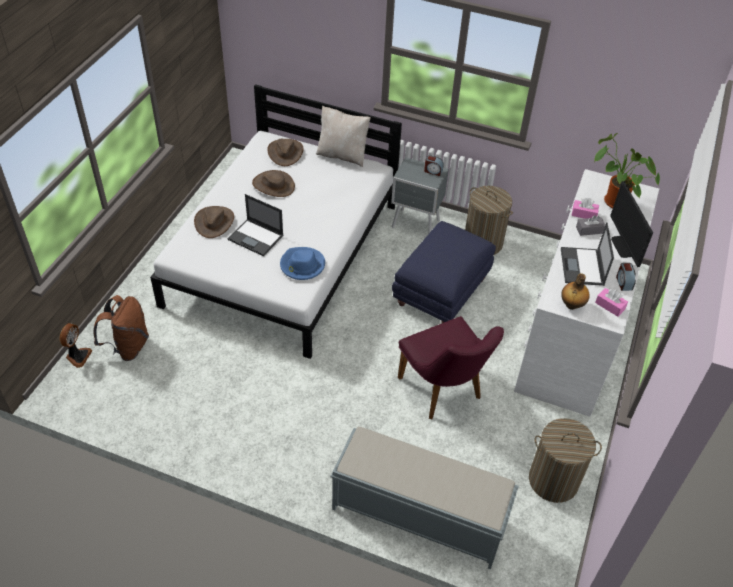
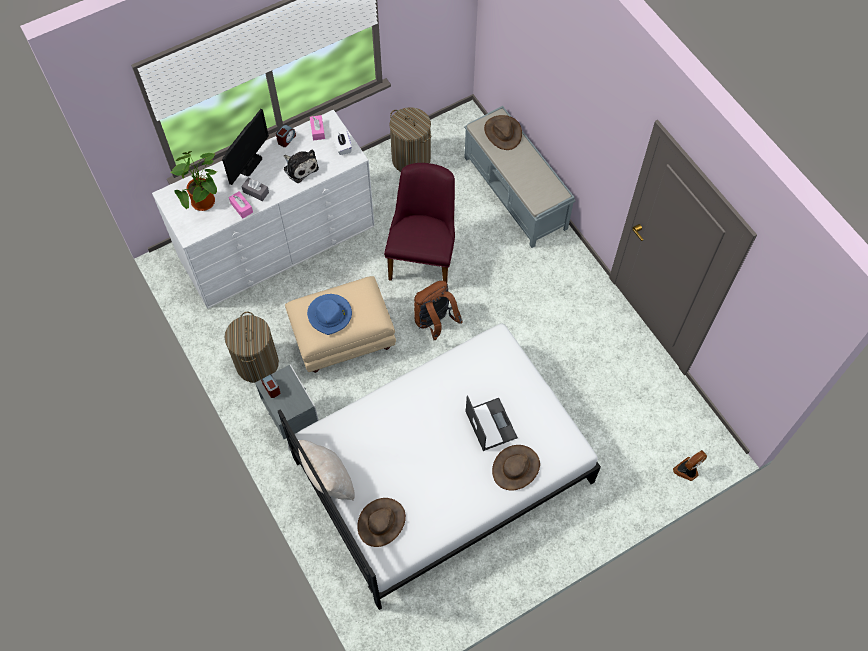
camera: 140 degrees left, 15 degrees up
brown backpack [94,295,149,361] -> brown backpack moved to [414,281,463,340]
brown hat [252,170,295,197] -> brown hat moved to [484,115,522,150]
blue hat [280,247,325,280] -> blue hat moved to [307,294,352,335]
blue ottoman [392,221,496,323] -> beige ottoman [285,276,396,373]
laptop [561,222,614,286] -> plush toy [283,149,319,183]
bottle [561,273,589,310] -> white tissue box [333,129,352,155]

